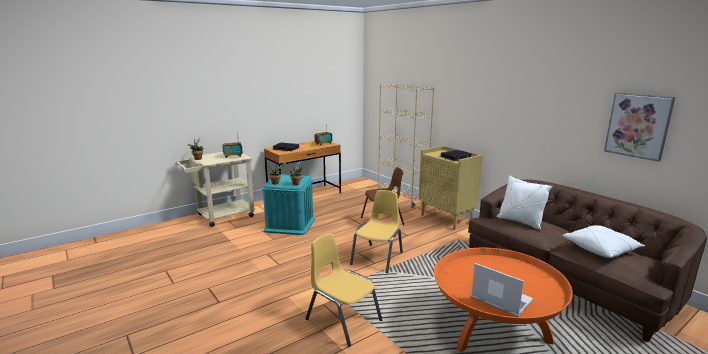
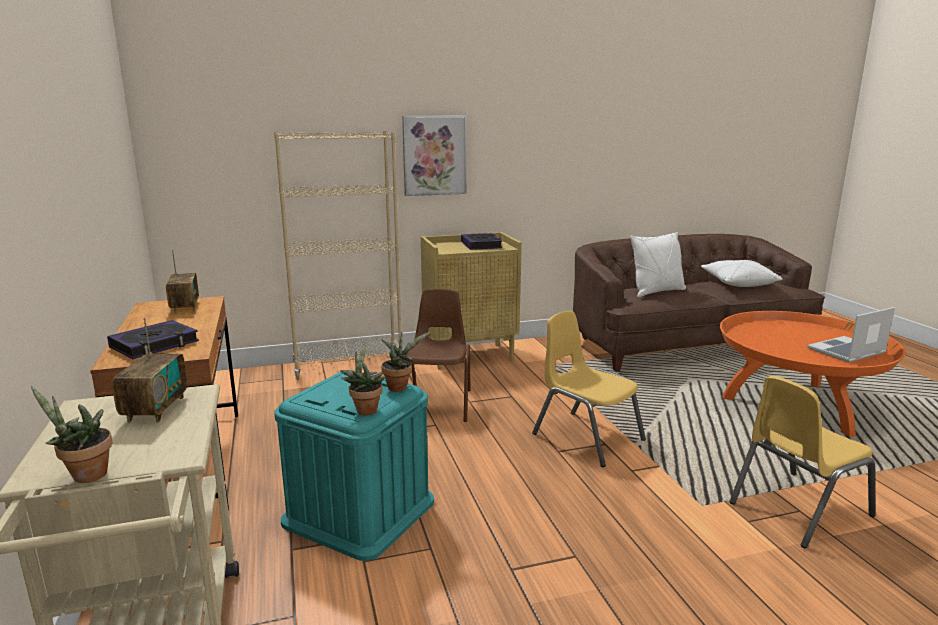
camera: 70 degrees left, 0 degrees up
picture [604,92,675,162] -> picture moved to [402,115,466,196]

